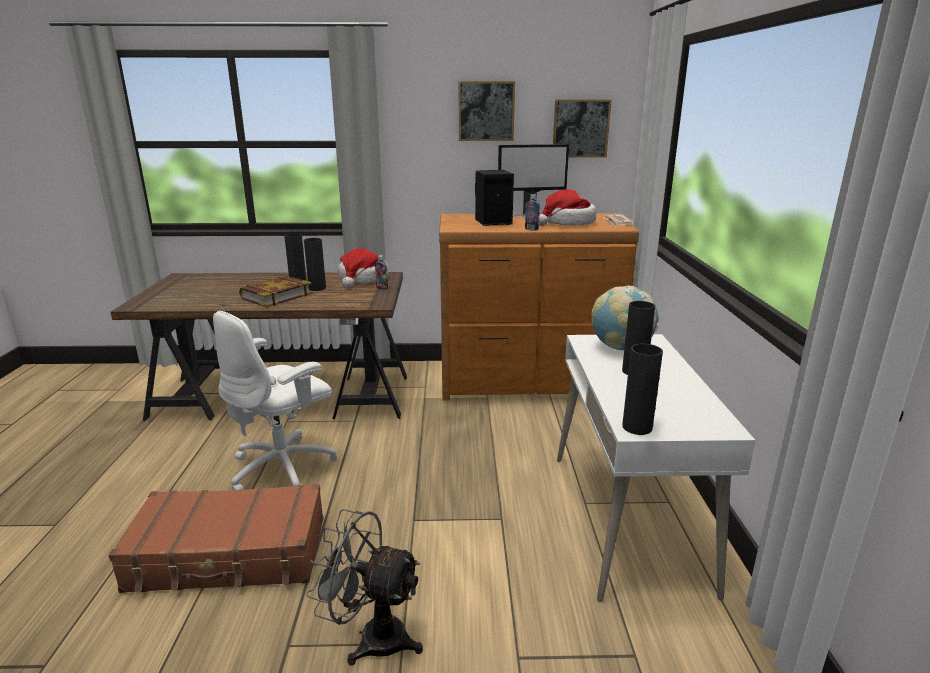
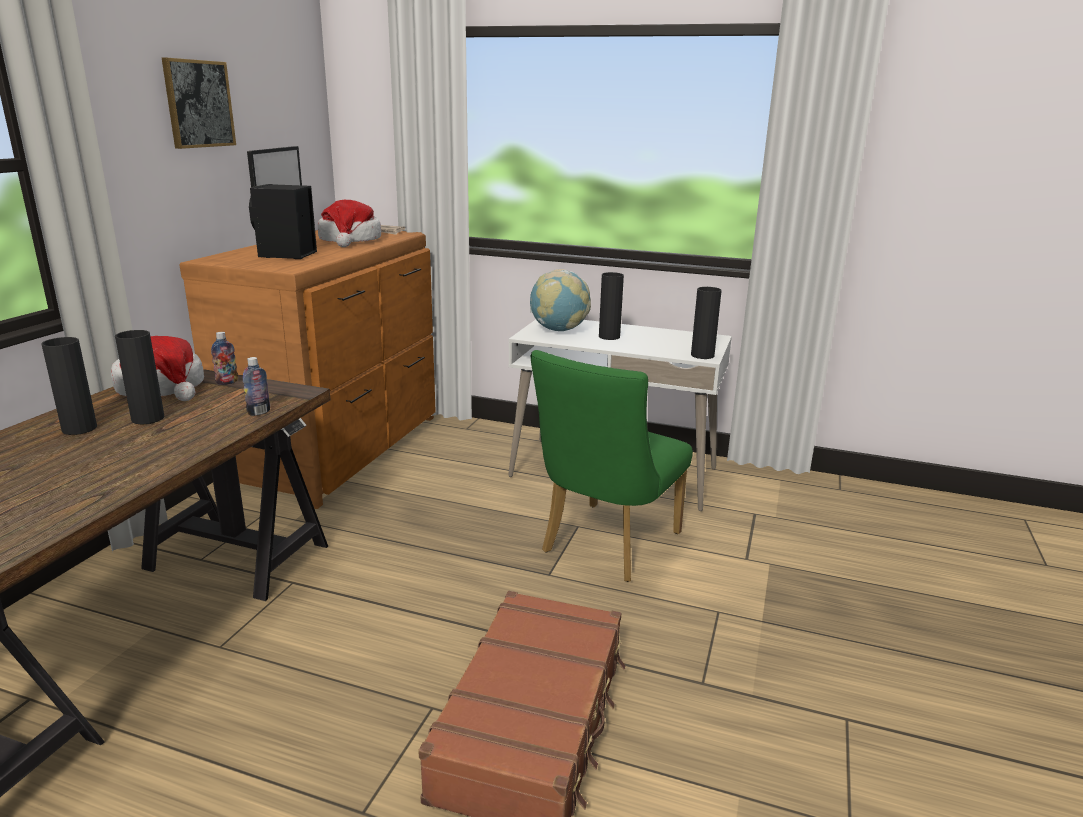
camera: 70 degrees left, 0 degrees up
white office chair [213,311,337,490] -> none
book [239,276,312,307] -> none
grey fan [306,509,423,665] -> none
bottle [525,194,540,231] -> bottle moved to [243,357,270,416]
picture [553,99,612,158] -> none
none -> green chair [531,350,693,582]

